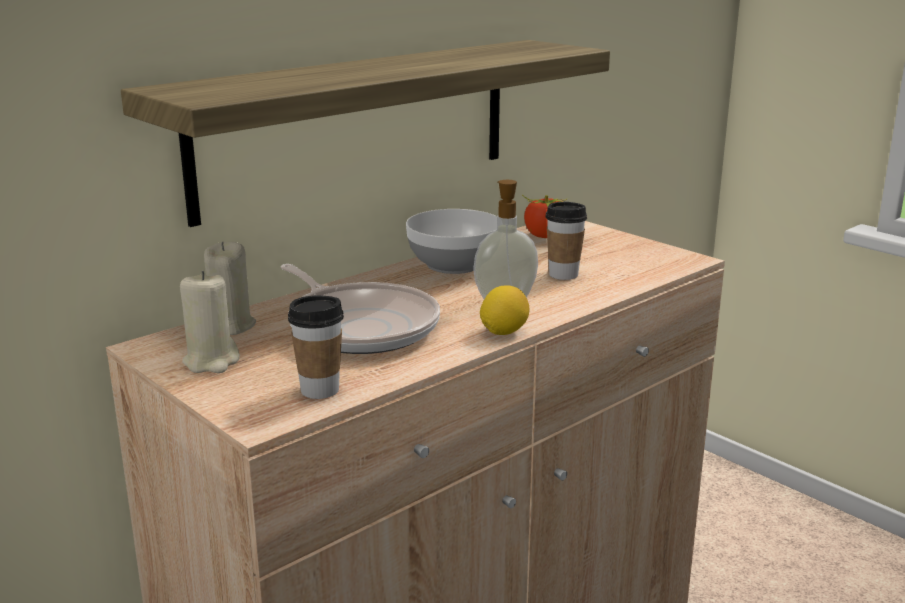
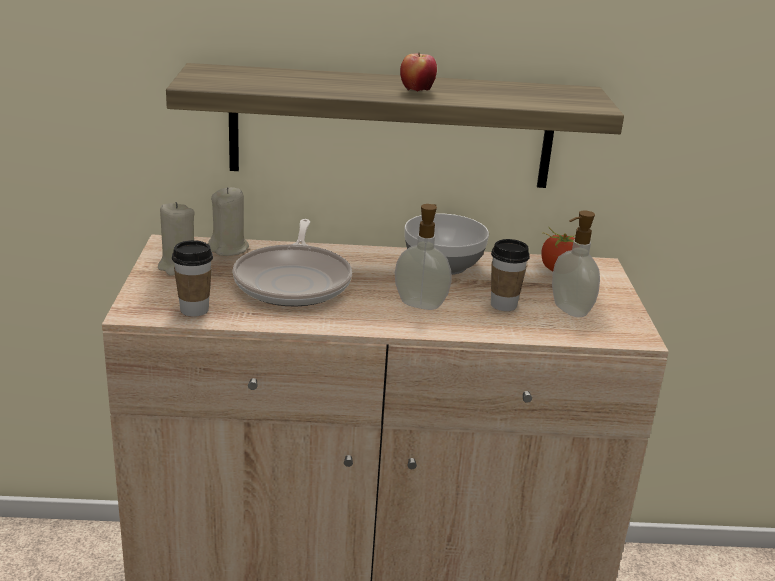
camera: 40 degrees right, 5 degrees up
lemon [480,285,529,335] -> none
none -> apple [400,53,437,92]
none -> soap dispenser [552,210,600,317]

